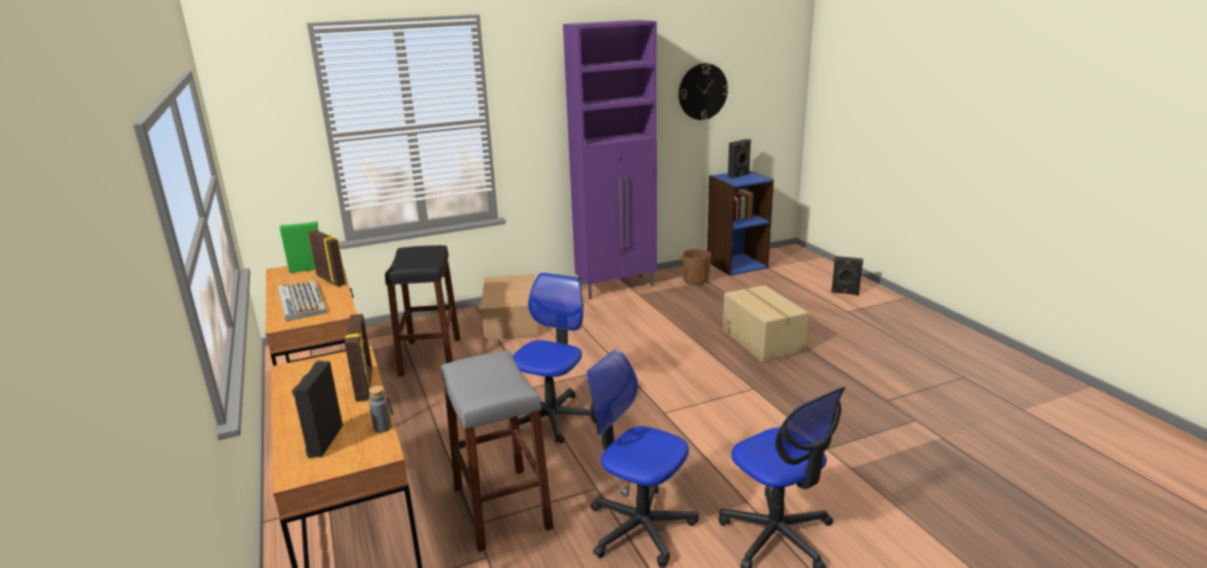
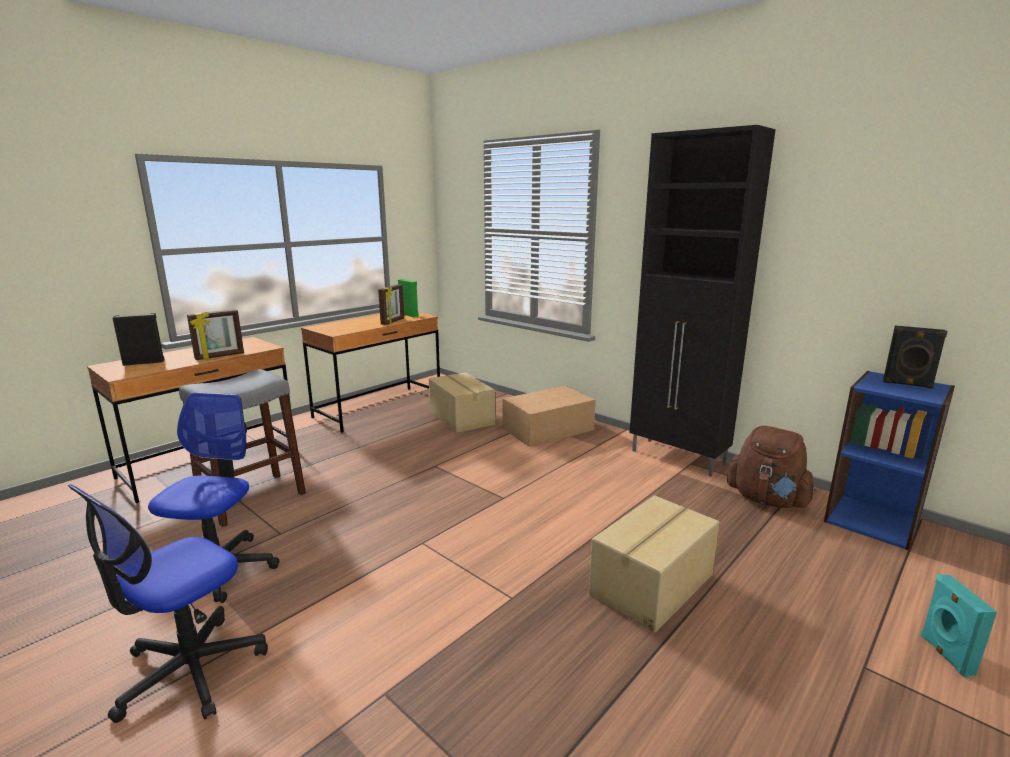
camera: 65 degrees right, 5 degrees down
keyboard [278,281,327,321] -> none
grey bottle [369,386,392,433] -> none
black stool [385,245,460,376] -> cardboard box [429,372,495,433]
office chair [509,273,596,444] -> none
purple cabinet [563,20,657,299] -> black cabinet [630,125,776,477]
wall clock [679,63,728,120] -> none
brown planter [682,249,711,286] -> brown backpack [727,426,816,508]
black speaker [831,256,863,296] -> turquoise speaker [920,574,997,677]

